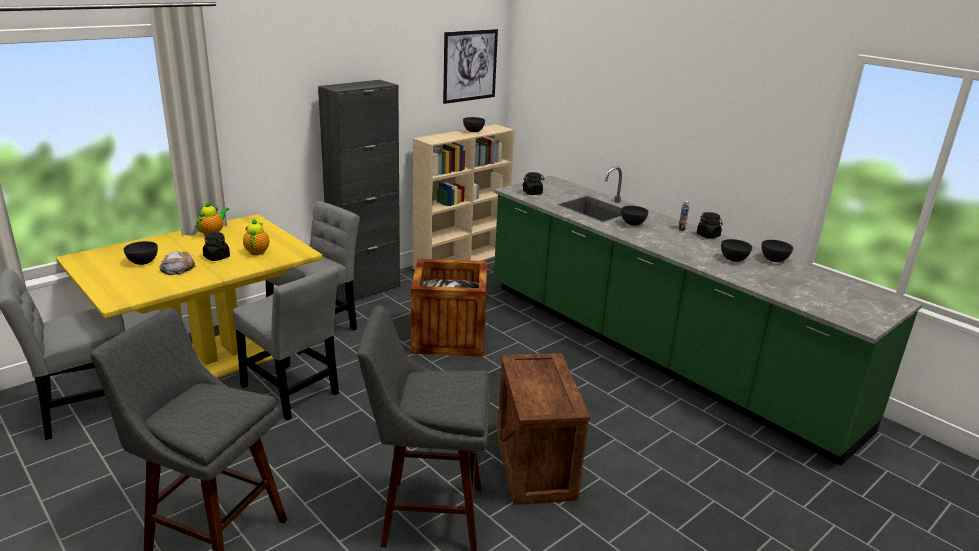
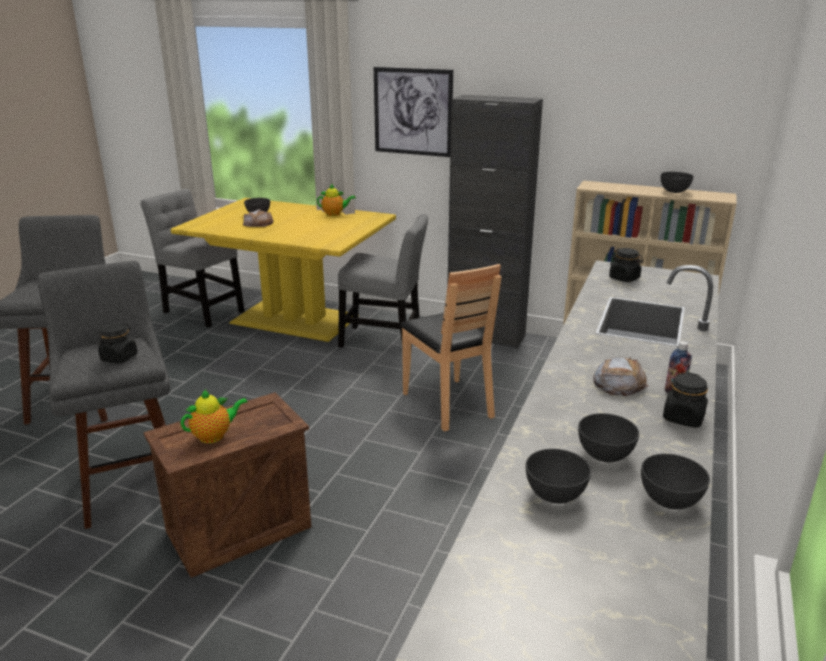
camera: 65 degrees right, 0 degrees up
black jar [203,232,230,261] -> black jar moved to [98,323,138,363]
grey chair [233,266,340,421] -> none
teapot [243,218,269,255] -> teapot moved to [181,390,248,443]
crate [411,258,487,356] -> brown chair [400,264,502,431]
picture [443,29,498,104] -> picture moved to [374,67,453,157]
grey bowl [621,206,648,226] -> grey bowl moved to [526,449,591,504]
none -> bread [593,357,648,396]

